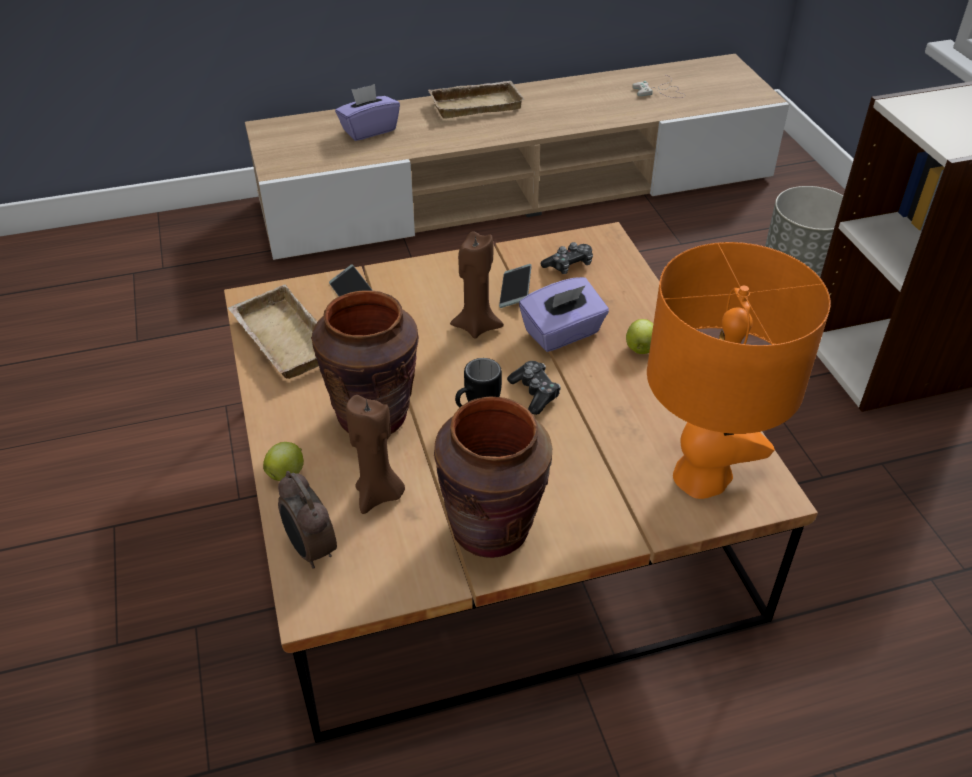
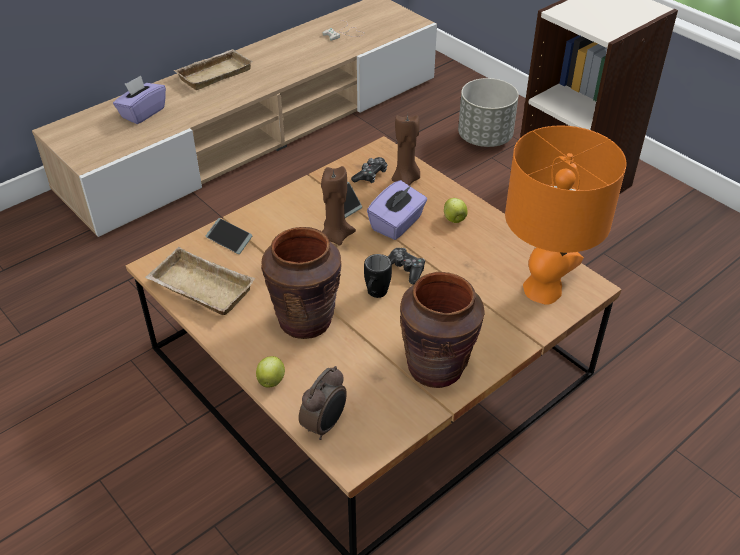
camera: 25 degrees left, 0 degrees up
alarm clock [278,471,337,569] -> alarm clock turned 90 degrees counterclockwise [299,366,347,440]
brown candle [346,395,405,514] -> brown candle moved to [392,114,420,186]

